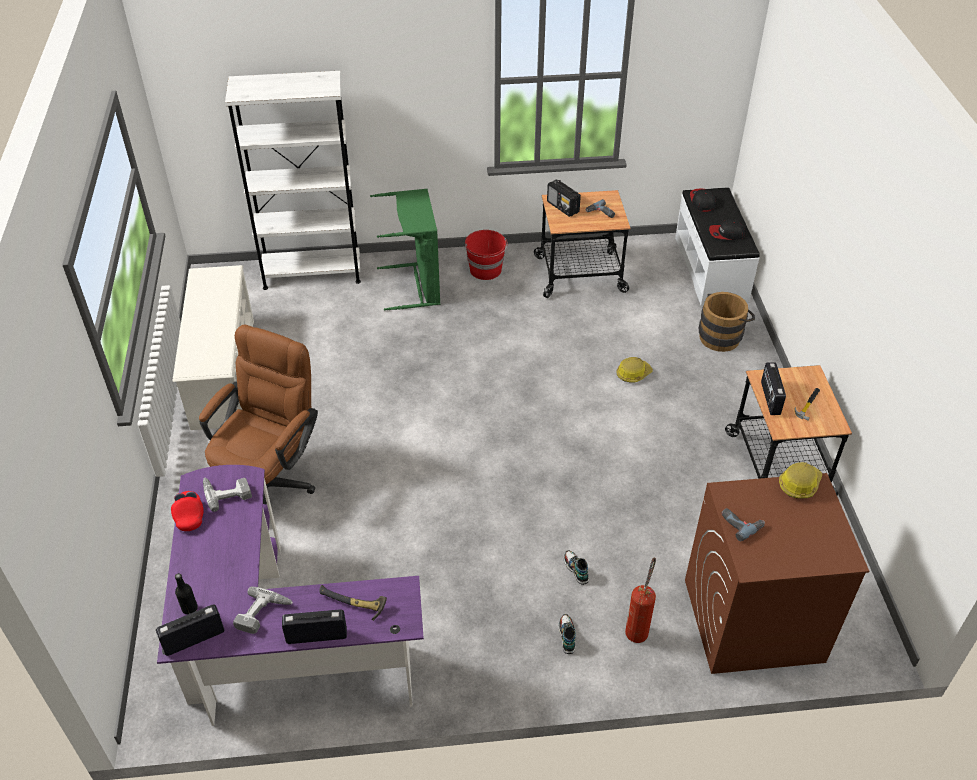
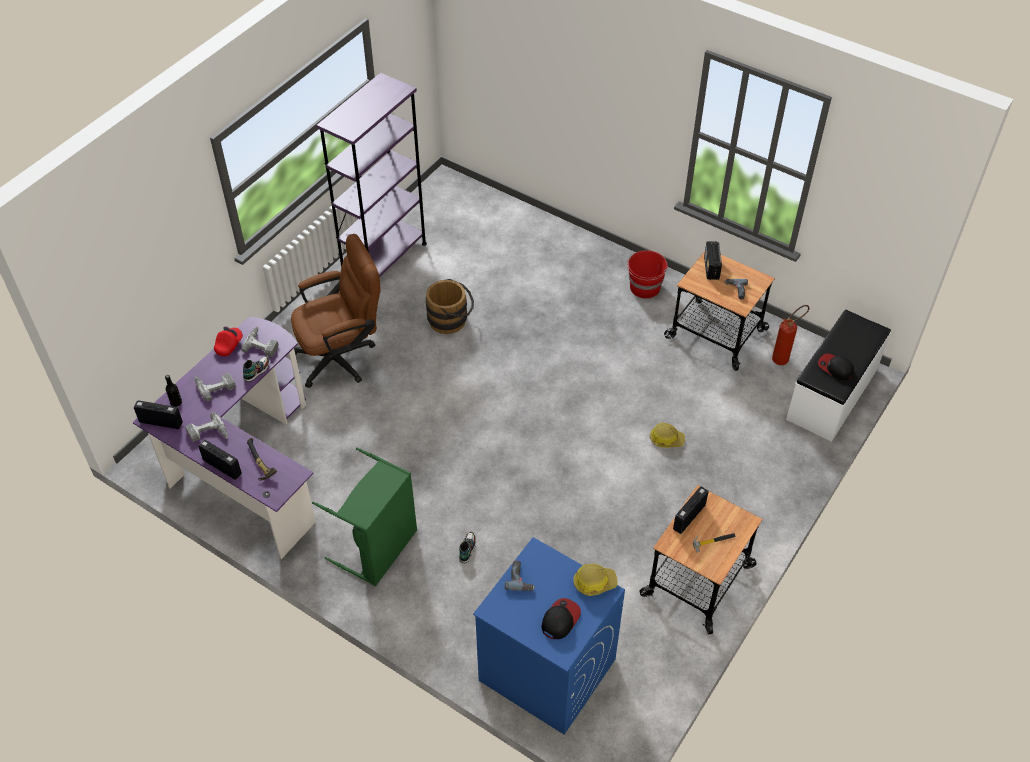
camera: 40 degrees right, 5 degrees up
white shoe rack [173,265,254,430] -> purple bookcase [316,73,427,277]
white bookcase [225,71,361,290] -> none
green laundry basket [370,189,440,311] -> green laundry basket moved to [312,448,417,586]
shoe [559,614,576,654] -> shoe moved to [243,356,269,382]
fire extinguisher [625,557,656,643] -> fire extinguisher moved to [772,305,809,365]
brown washing machine [685,473,869,674] -> blue washing machine [473,537,625,735]
cap [690,188,716,212] -> cap moved to [541,598,581,639]
brown bucket [699,292,755,352] -> brown bucket moved to [426,279,474,334]
none -> power drill [195,373,236,401]

